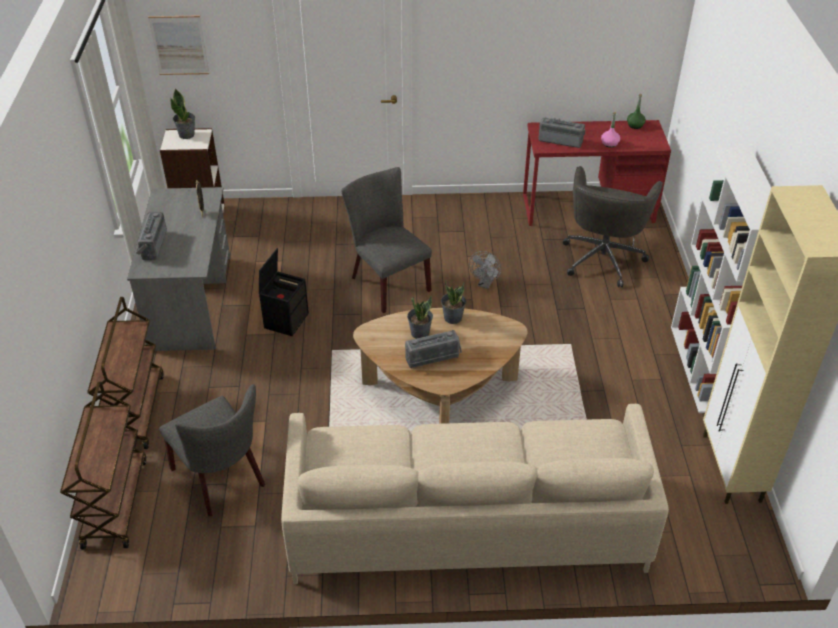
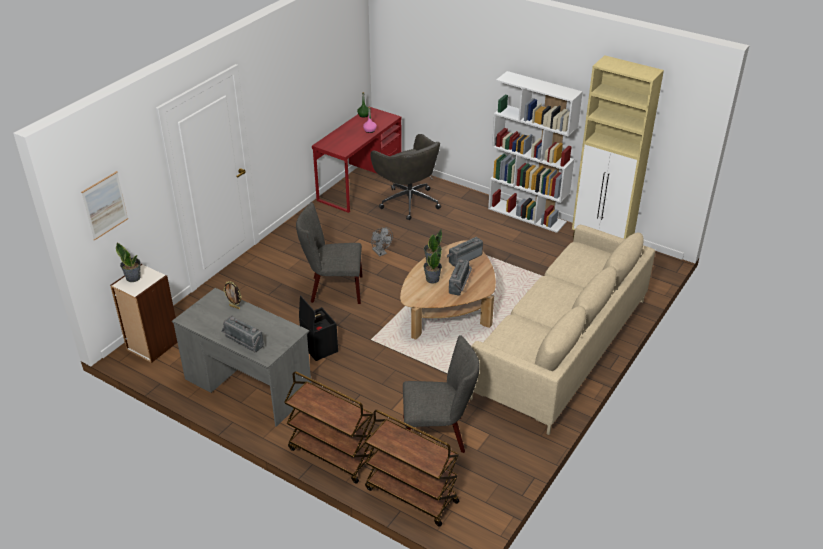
camera: 55 degrees left, 5 degrees down
radio [538,117,585,148] -> radio moved to [446,237,483,267]

